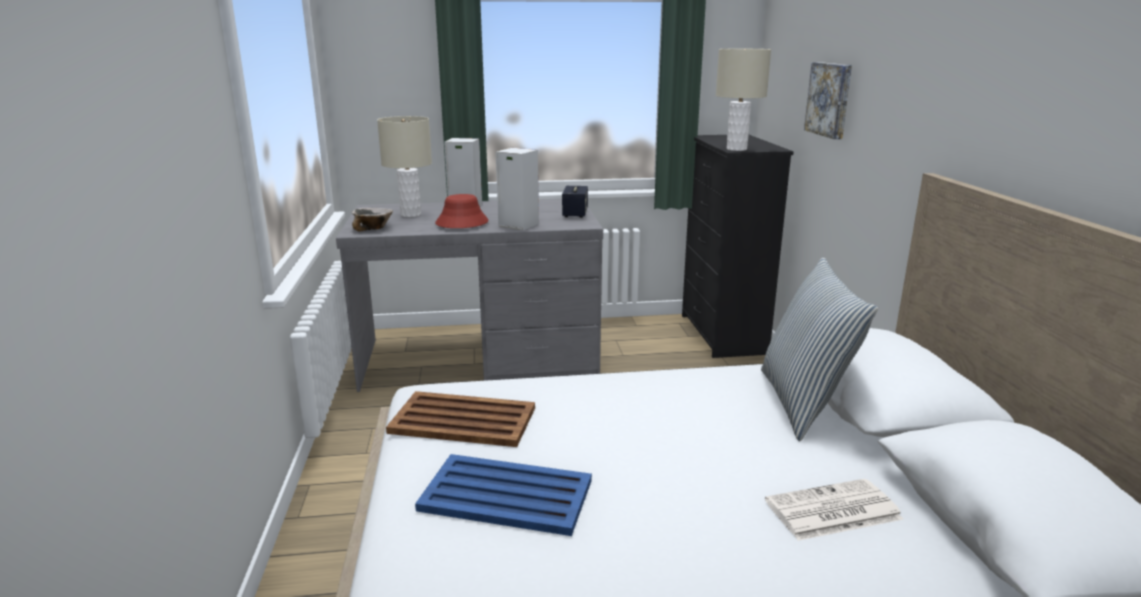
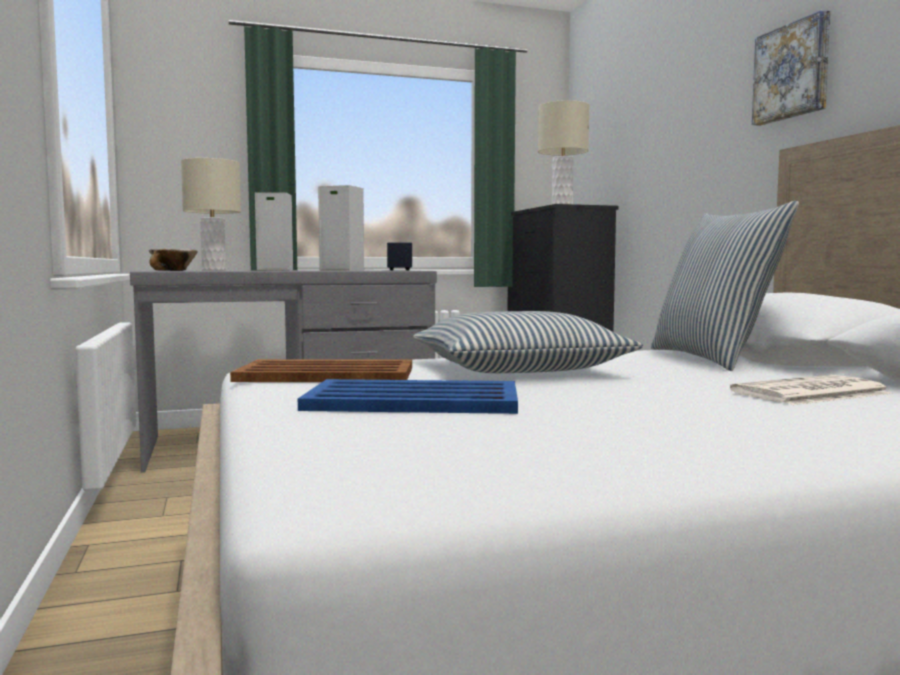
camera: 10 degrees left, 15 degrees down
red hat [435,194,489,228] -> none
picture [804,62,852,139] -> picture moved to [752,10,830,126]
none -> pillow [413,311,643,373]

